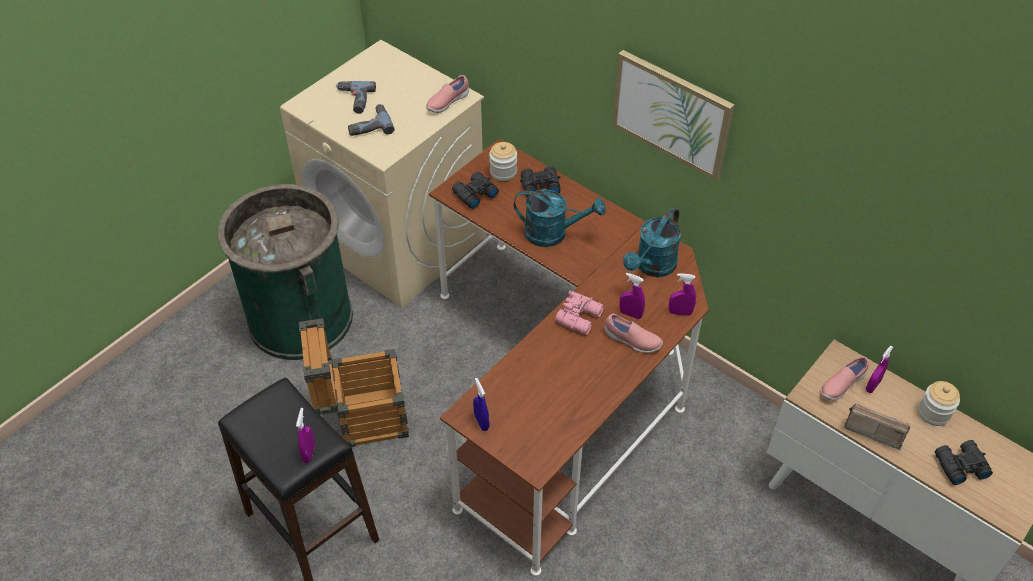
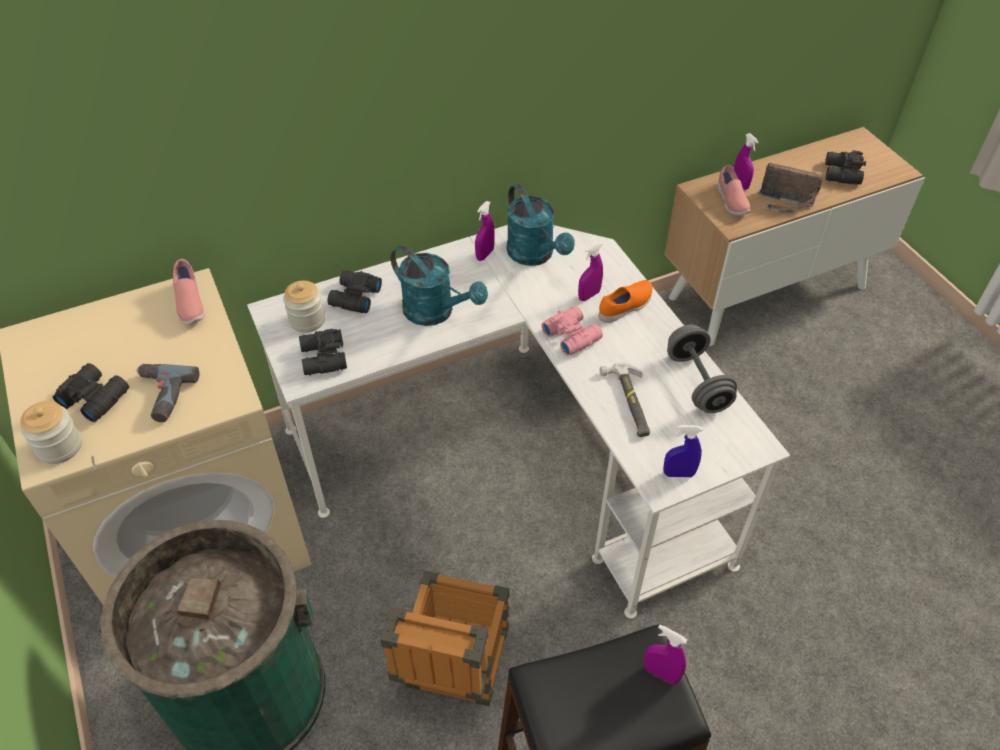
camera: 65 degrees left, 0 degrees up
power drill [336,81,376,114] -> black binoculars [53,363,129,422]
brown desk [429,139,709,576] -> white desk [247,225,790,619]
turquoise watering can [514,189,606,247] -> turquoise watering can turned 90 degrees clockwise [390,246,488,326]
pink shoe [604,313,663,353] -> orange shoe [598,280,653,323]
picture [612,50,735,181] -> none
purple spray bottle [669,273,696,316] -> purple spray bottle moved to [475,201,495,261]
radio [844,404,910,450] -> radio turned 120 degrees counterclockwise [759,163,822,213]
jar [918,381,960,426] -> jar moved to [20,401,82,464]
none -> hammer [600,363,650,437]
none -> grey dumbbell [667,325,737,413]

